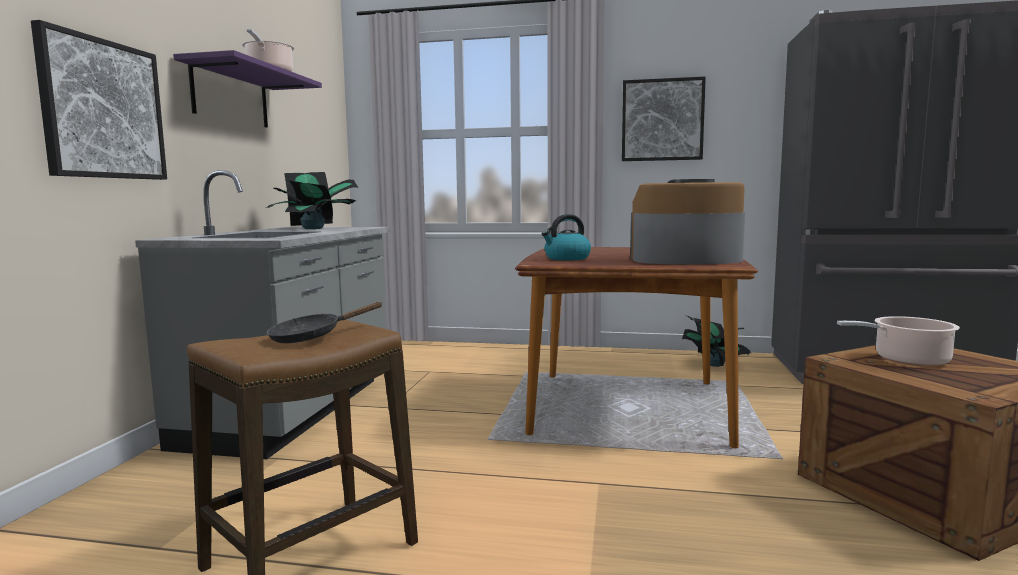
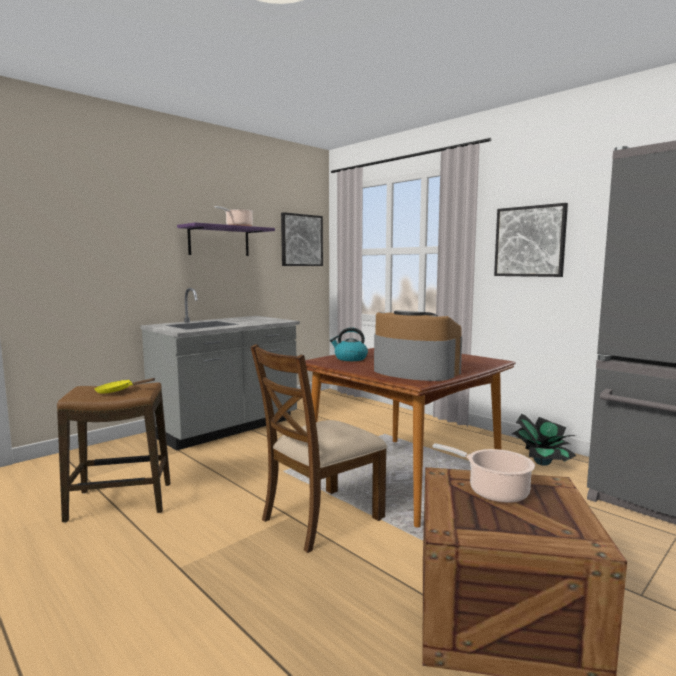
camera: 35 degrees right, 0 degrees up
picture [31,20,167,180] -> picture moved to [281,212,323,266]
potted plant [266,172,358,229] -> none
black frying pan [267,302,383,343] -> yellow frying pan [95,378,156,394]
none -> brown chair [251,344,387,553]

